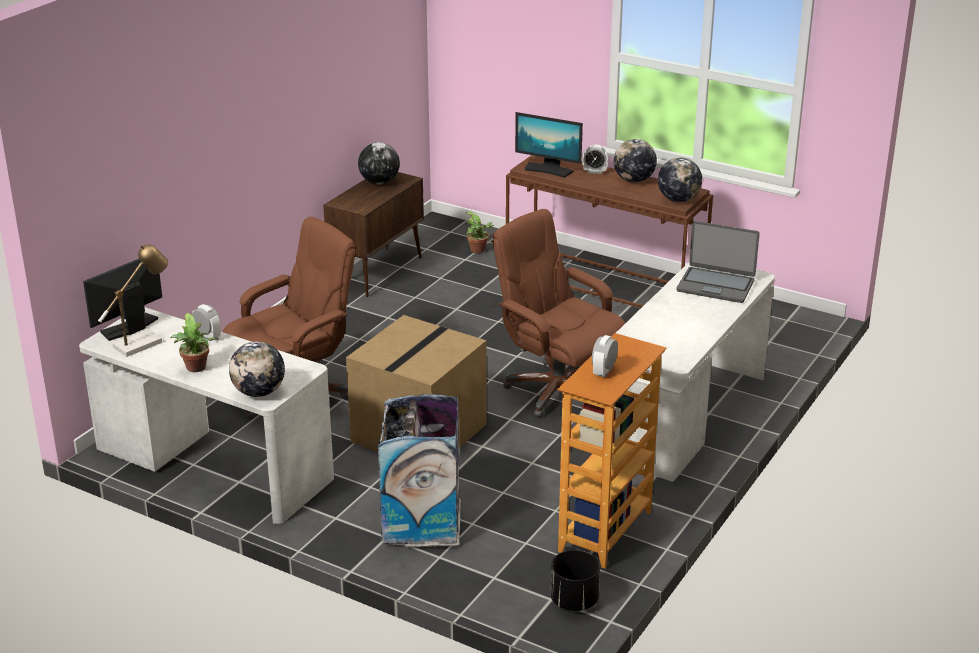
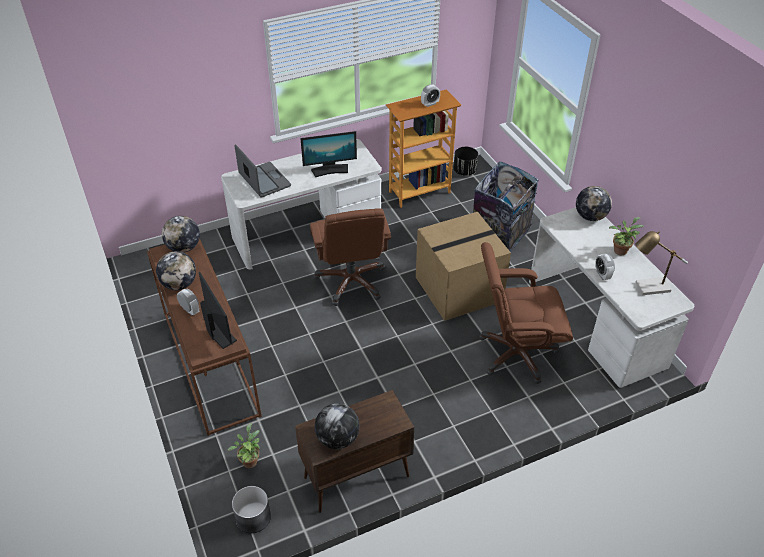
camera: 145 degrees left, 15 degrees up
monitor [83,259,162,341] -> monitor moved to [300,131,357,177]
none -> grey planter [232,486,271,533]

